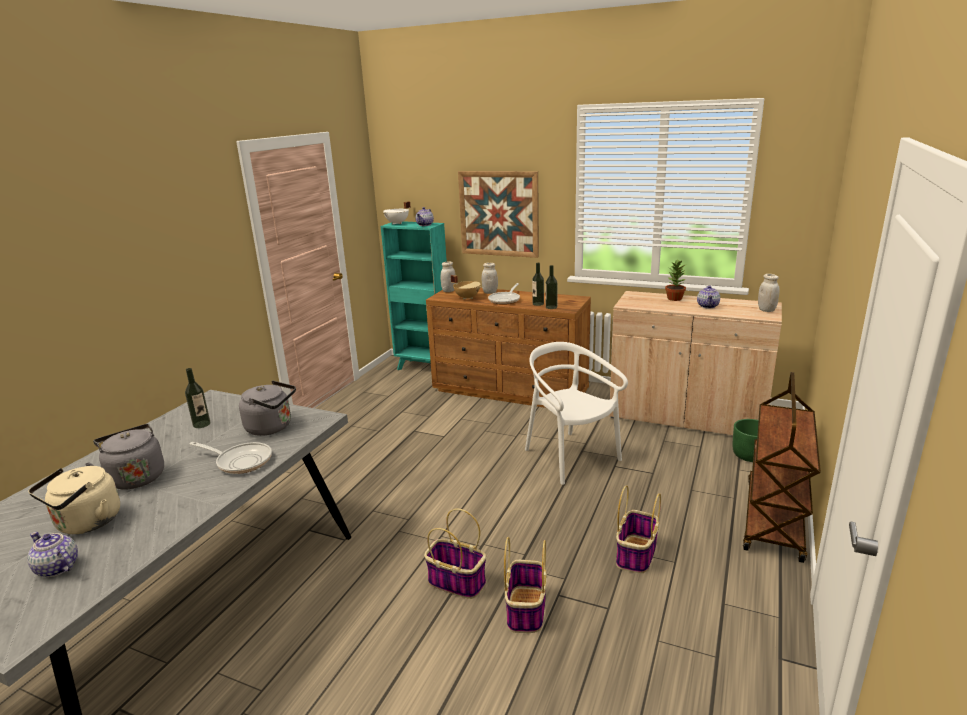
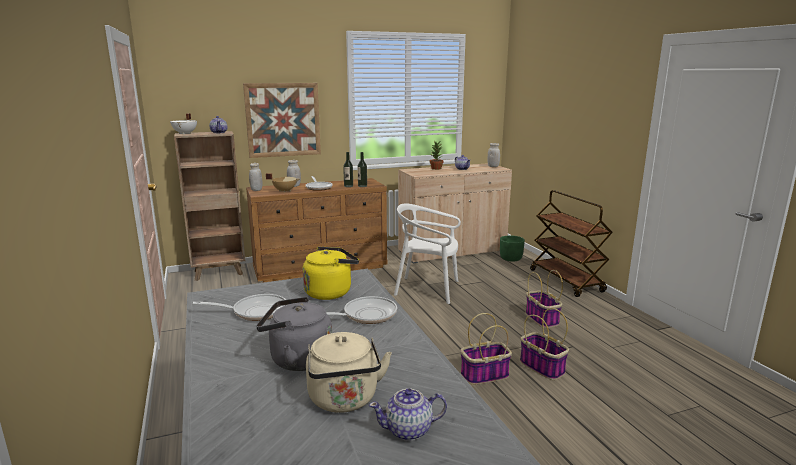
camera: 45 degrees left, 5 degrees down
bottle [185,368,210,428] -> frying pan [192,294,286,321]
grey kettle [239,380,296,436] -> yellow kettle [303,247,359,300]
turquoise bookcase [381,221,447,370] -> brown bookcase [174,131,246,281]

